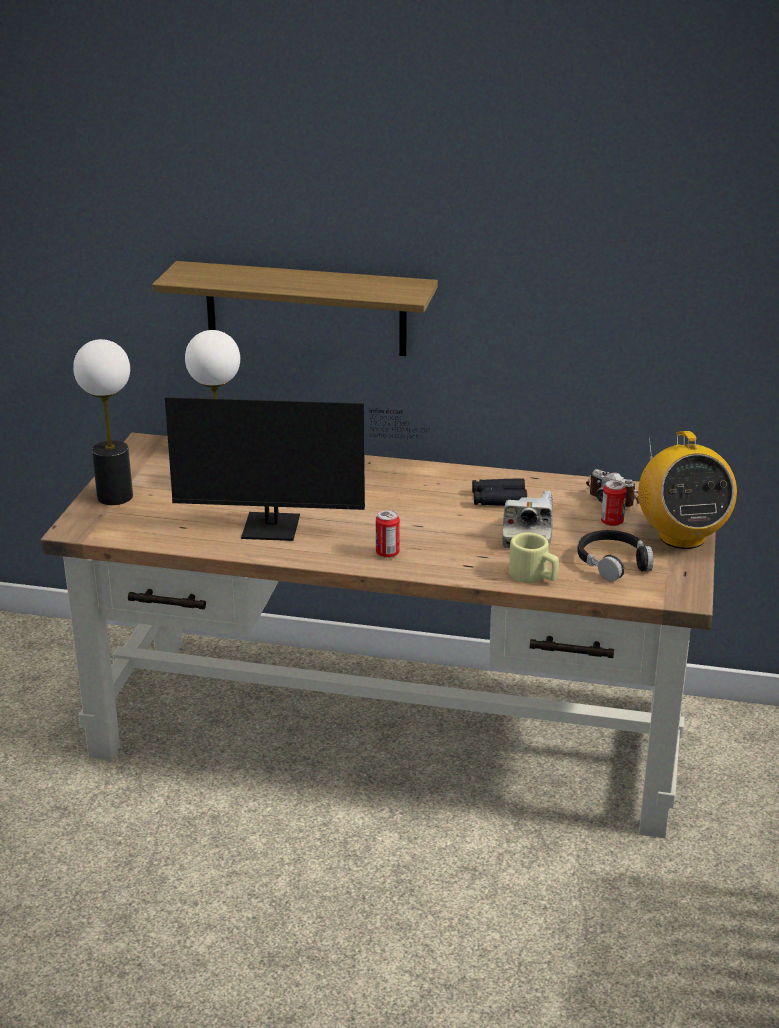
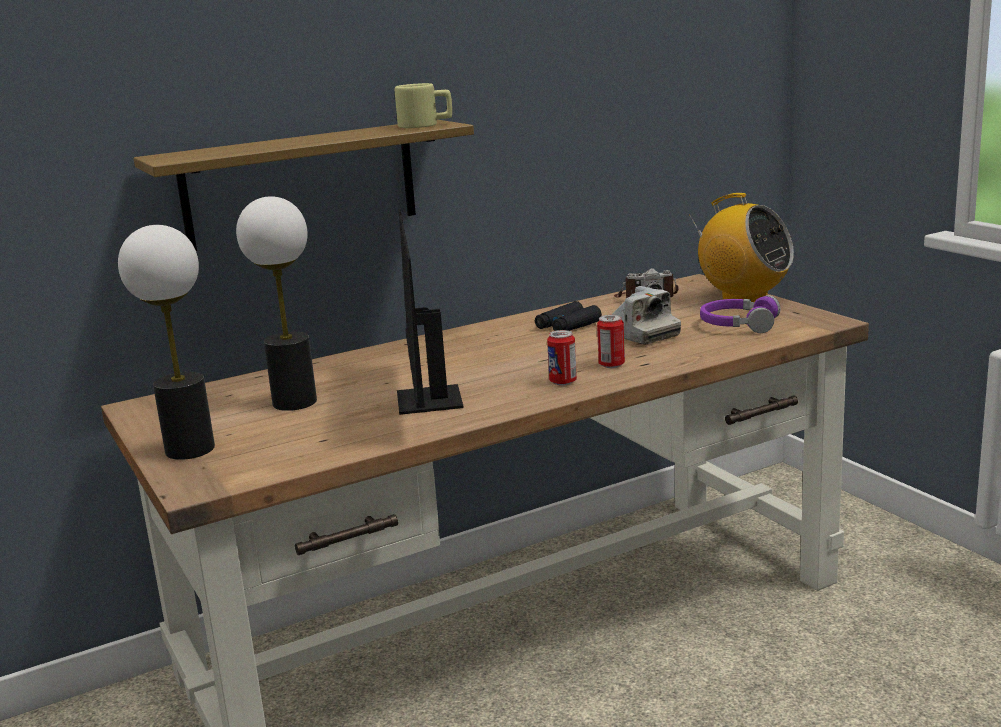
camera: 40 degrees left, 10 degrees down
monitor [165,397,429,541] -> monitor turned 120 degrees clockwise [397,209,464,415]
beige mug [509,532,559,583] -> beige mug moved to [395,83,452,128]
black headphones [577,530,653,582] -> purple headphones [700,295,781,333]
can [601,480,627,526] -> can moved to [597,315,625,368]

